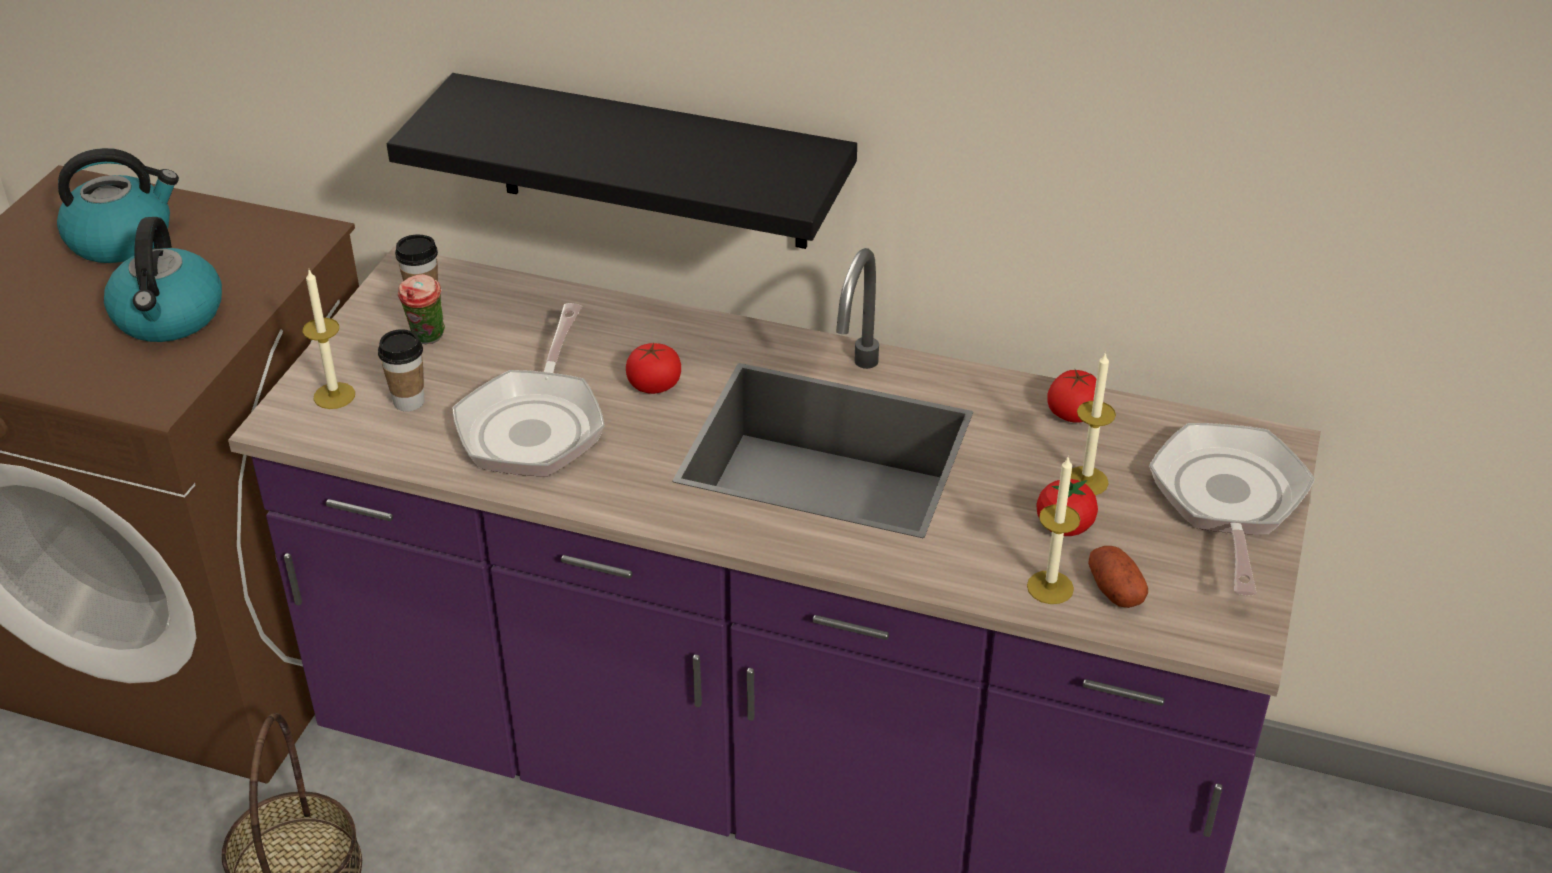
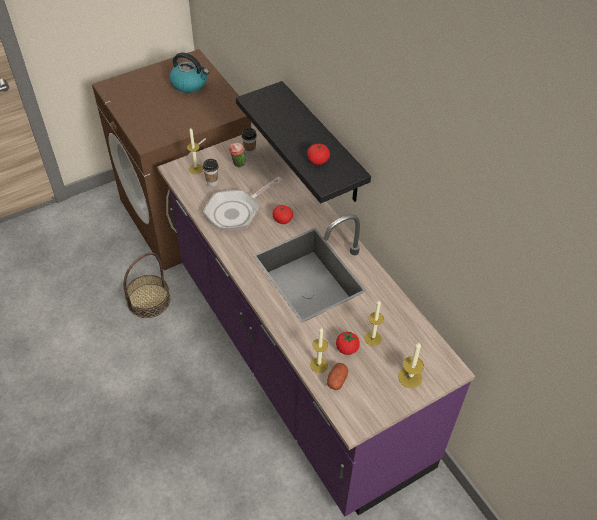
camera: 40 degrees right, 10 degrees up
kettle [104,217,222,342] -> none
tomato [1047,369,1096,423] -> tomato moved to [307,144,330,165]
frying pan [1149,423,1315,595] -> candle [398,342,424,388]

